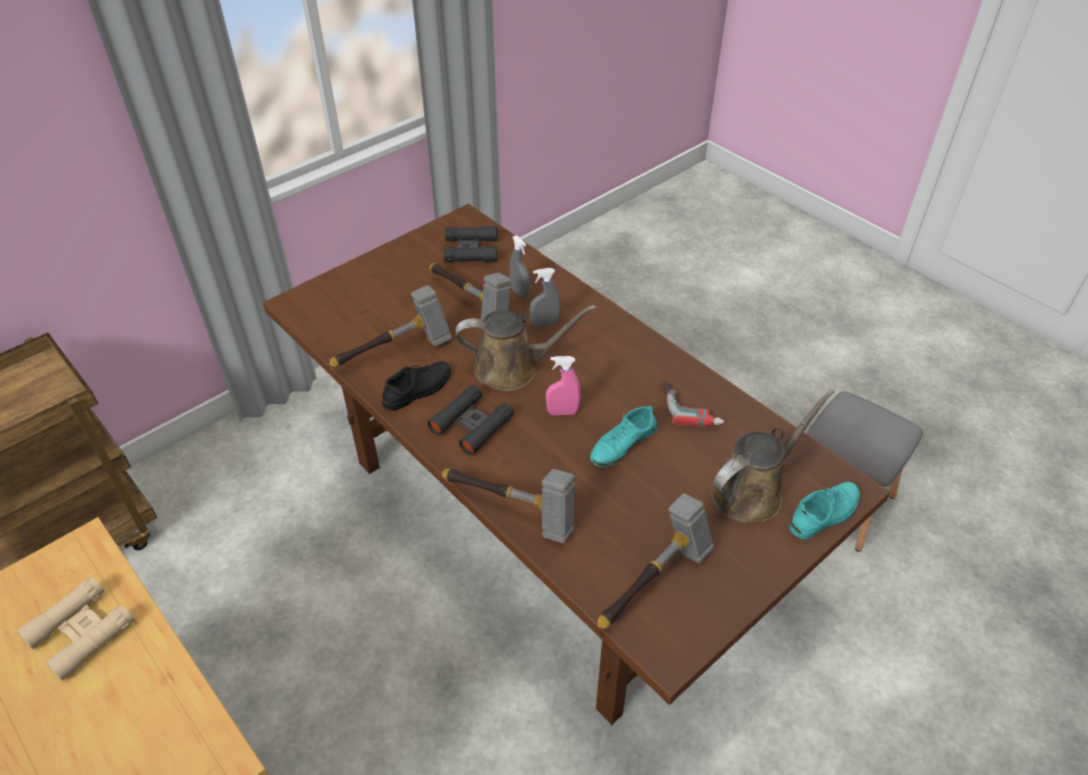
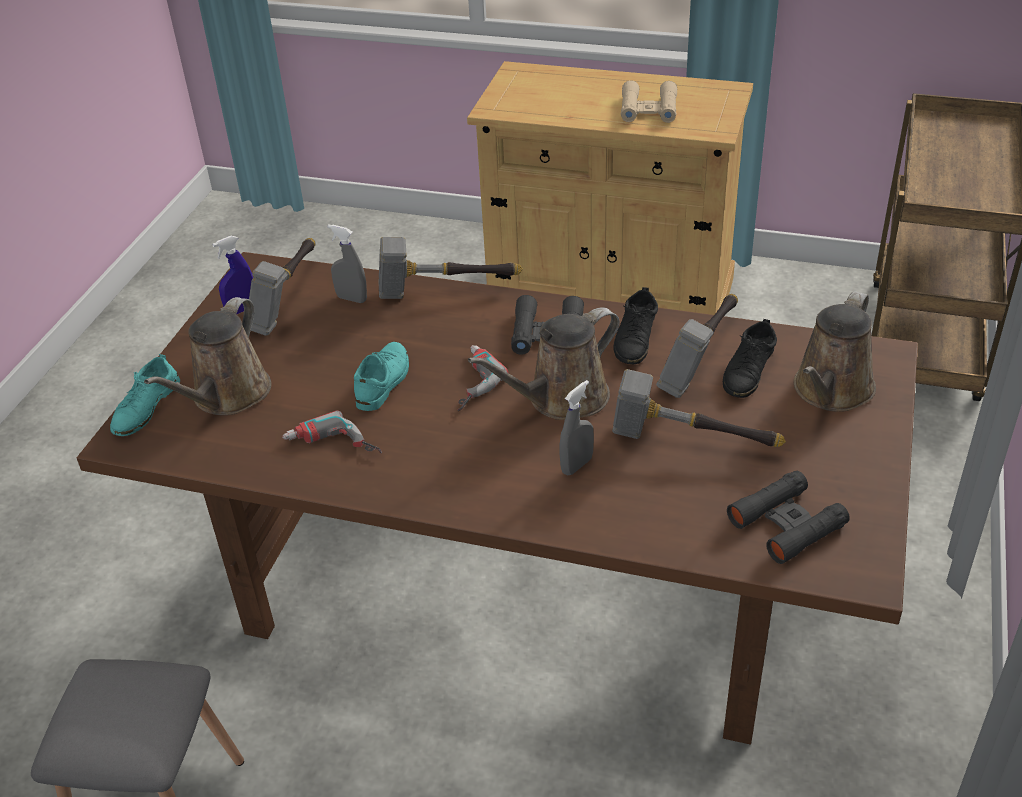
camera: 150 degrees right, 5 degrees down
grey spray bottle [510,235,530,299] -> grey spray bottle moved to [328,224,367,303]
pink spray bottle [546,356,581,415] -> power drill [458,345,508,411]
none -> blue spray bottle [212,236,253,315]
none -> black shoe [723,319,777,398]
none -> brown watering can [794,291,876,412]

